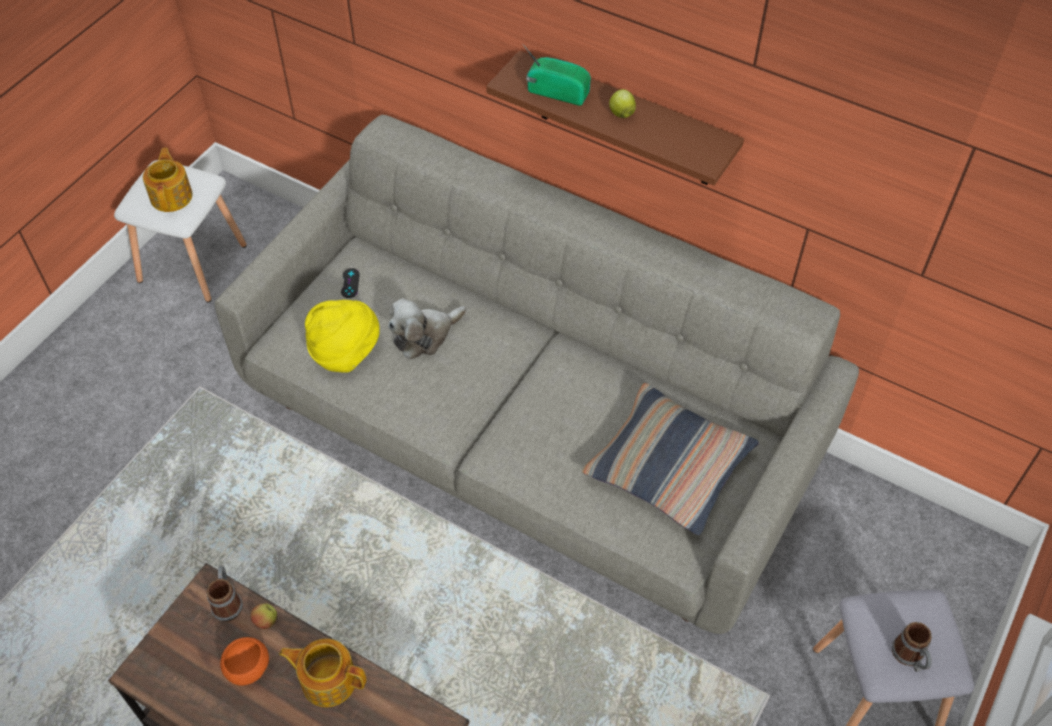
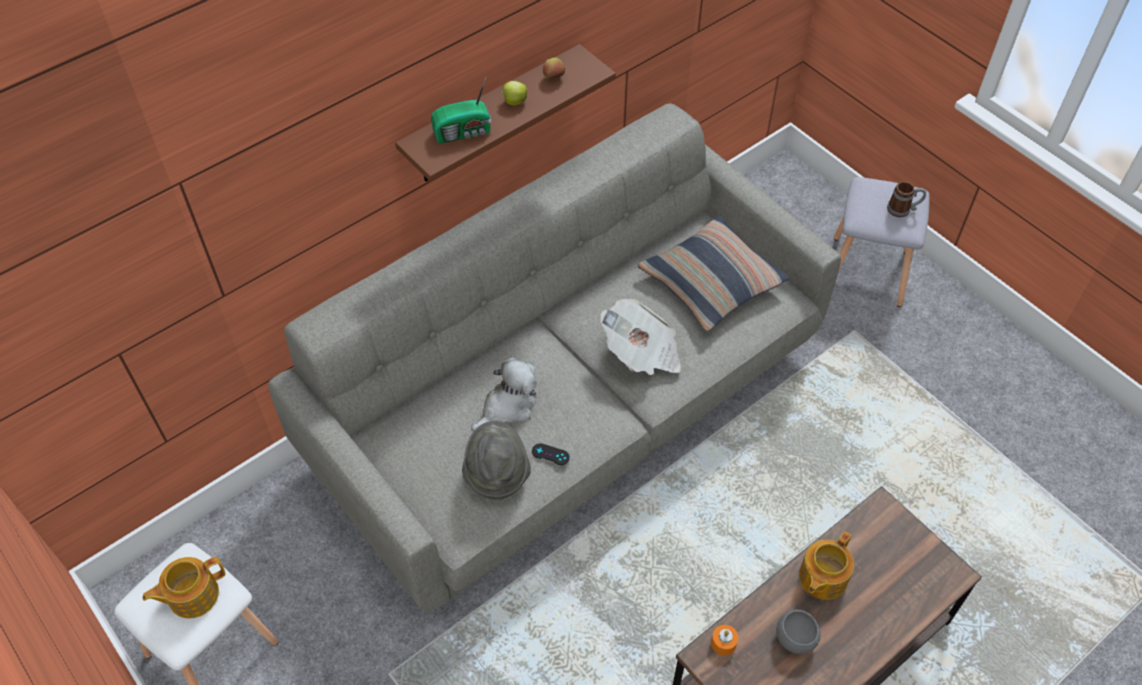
camera: 70 degrees left, 0 degrees up
teapot [143,148,193,212] -> teapot turned 45 degrees counterclockwise [143,557,225,618]
mug [207,566,243,622] -> orange candle [711,625,738,656]
orange bowl [220,637,269,686] -> grey bowl [776,610,820,654]
apple [250,603,277,629] -> apple moved to [543,57,565,79]
yellow hat [305,300,380,373] -> grey hat [462,421,531,499]
black game controller [341,268,360,298] -> black game controller moved to [532,443,570,465]
plush toy [388,298,467,360] -> plush toy turned 120 degrees counterclockwise [471,357,537,431]
radio [522,43,591,106] -> radio turned 150 degrees counterclockwise [431,75,491,144]
none -> newspaper [600,299,681,375]

